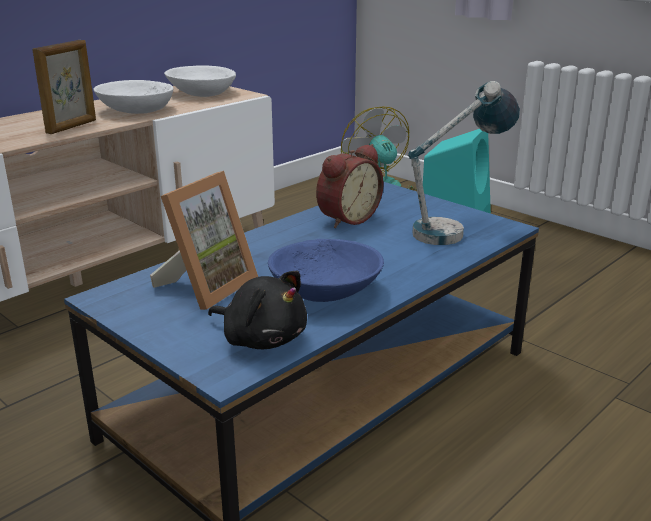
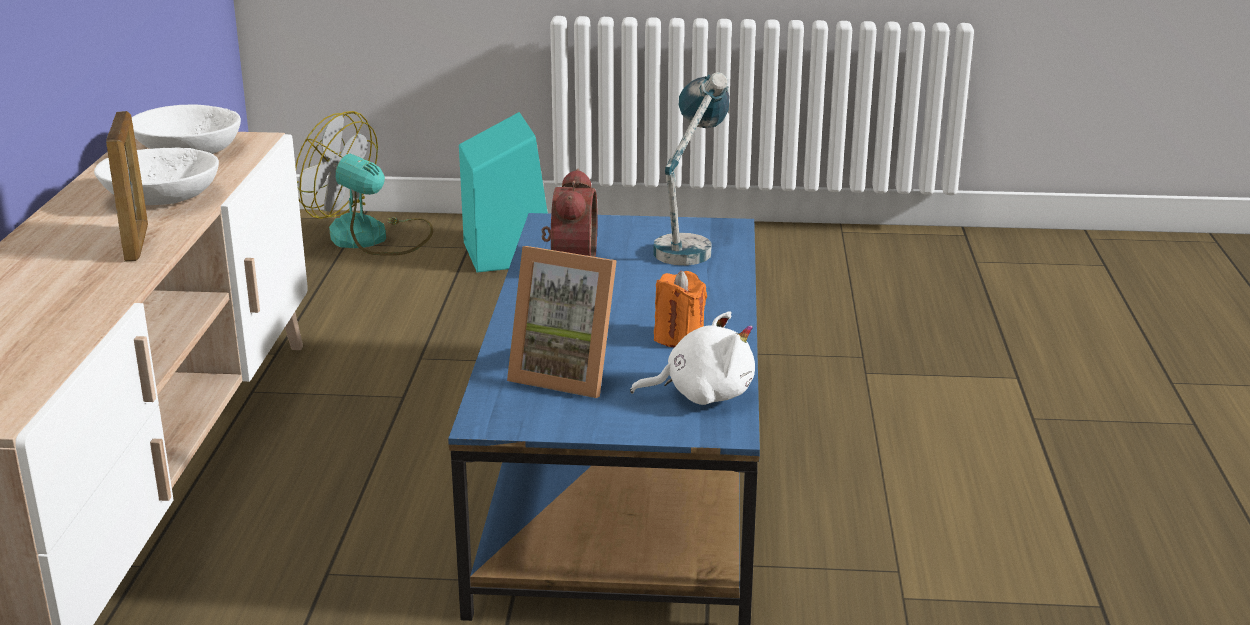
camera: 40 degrees left, 0 degrees up
picture frame [150,171,258,310] -> picture frame turned 120 degrees clockwise [507,246,617,398]
black plush toy [208,271,307,349] -> white plush toy [630,311,755,405]
blue bowl [268,239,384,302] -> orange candle [654,271,707,347]

